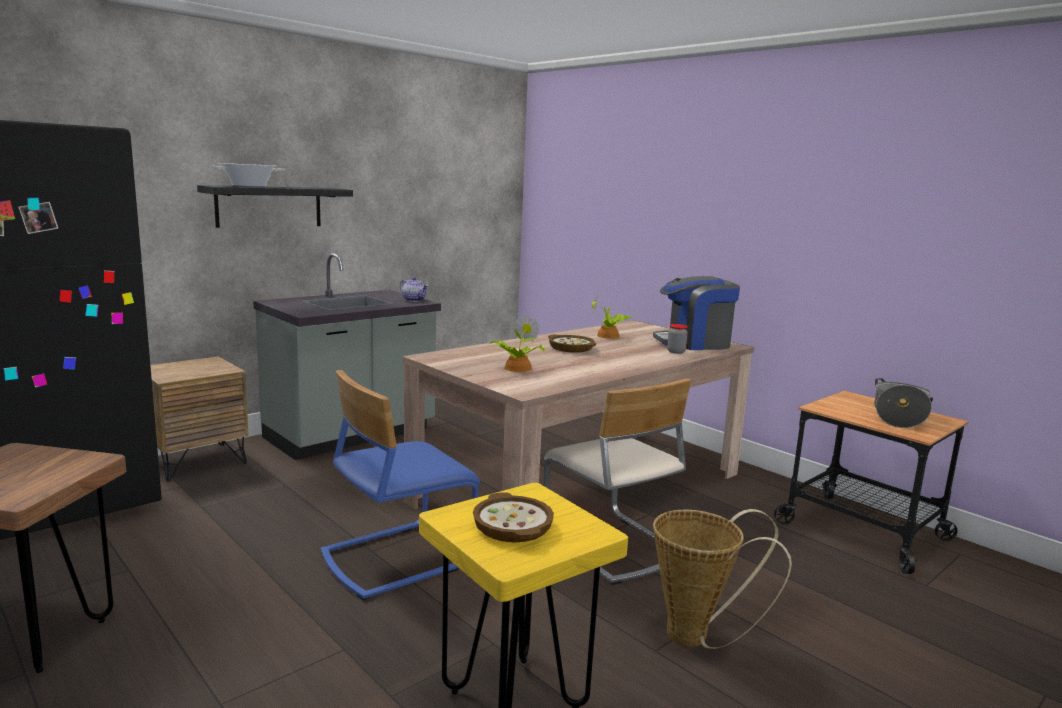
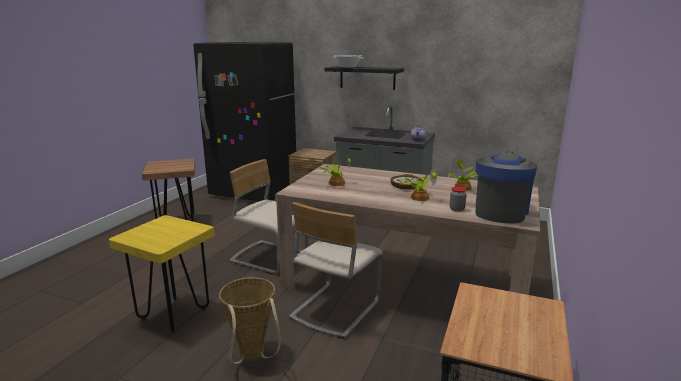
camera: 65 degrees right, 5 degrees up
blue chair [321,370,480,601] -> beige chair [229,159,308,274]
bowl [473,492,554,542] -> none
coffee machine [653,276,740,350] -> coffee machine turned 60 degrees clockwise [475,151,537,223]
cooking pot [875,378,933,428] -> none
none -> potted plant [403,167,438,201]

